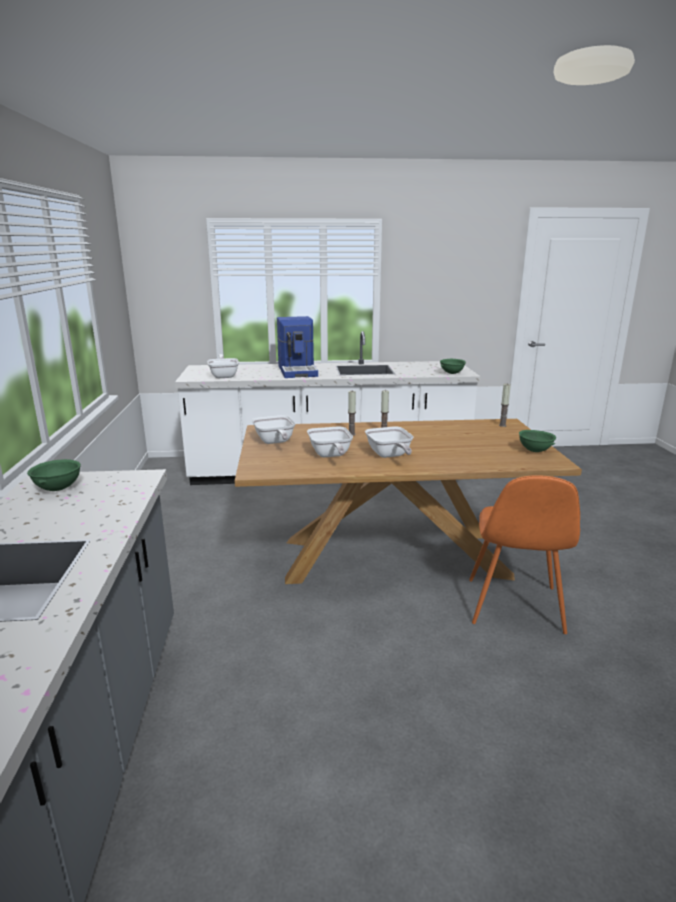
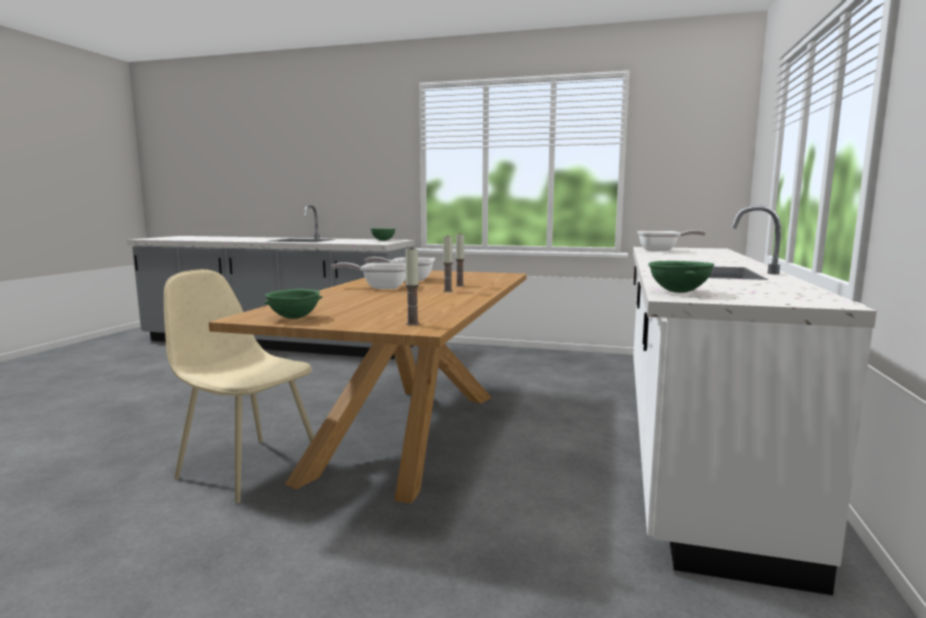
camera: 110 degrees right, 10 degrees down
frying pan [252,415,295,444] -> none
coffee machine [277,316,318,378] -> none
orange chair [469,475,580,634] -> beige chair [164,269,314,503]

